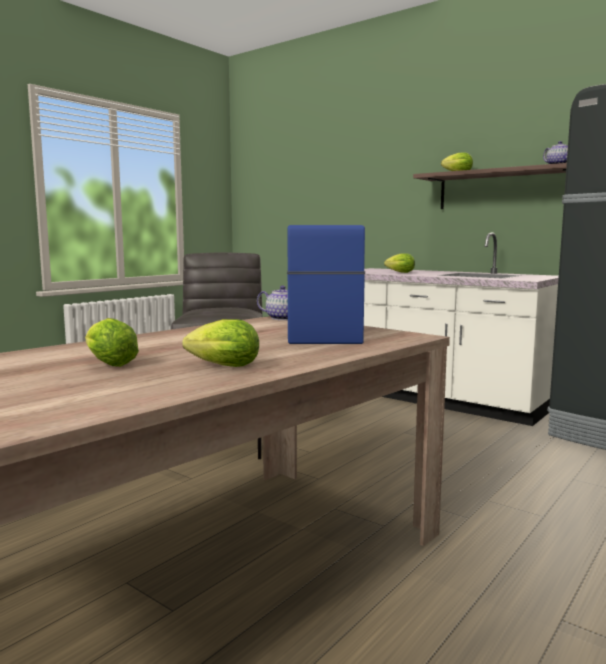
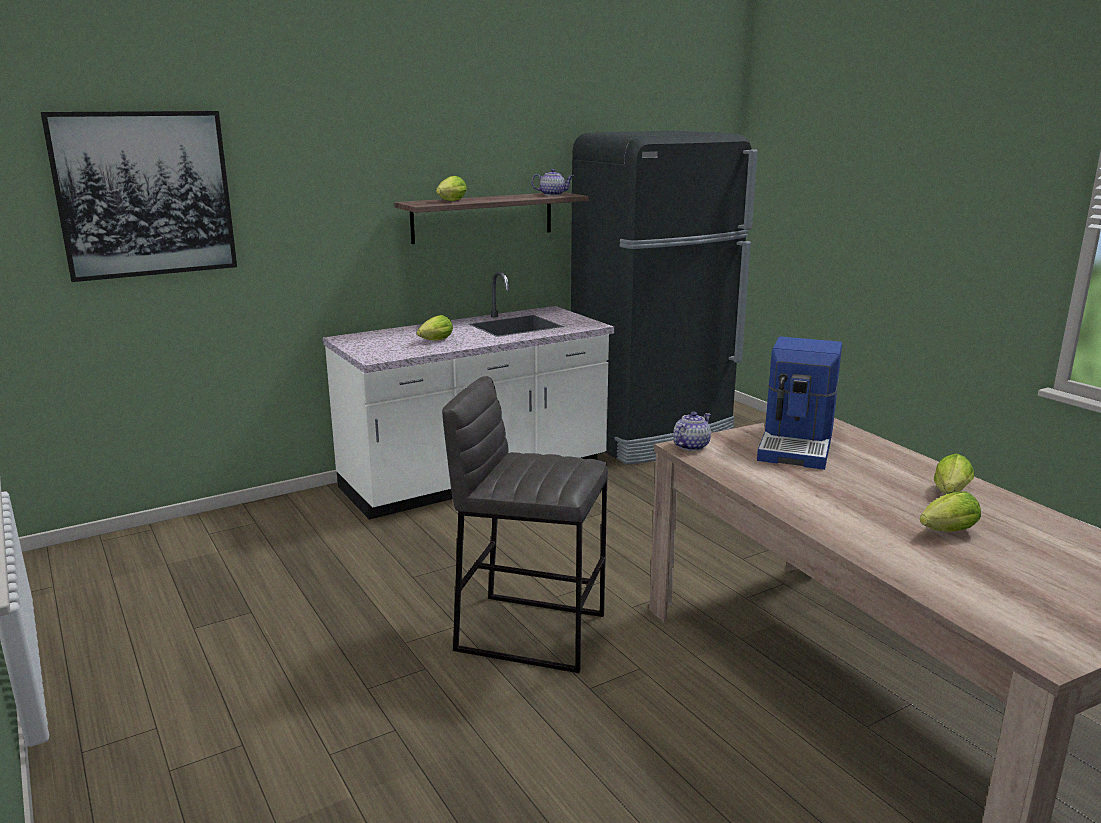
camera: 70 degrees left, 10 degrees up
coffee machine [287,225,365,344] -> coffee machine turned 90 degrees counterclockwise [757,336,842,470]
none -> picture [41,111,237,282]

